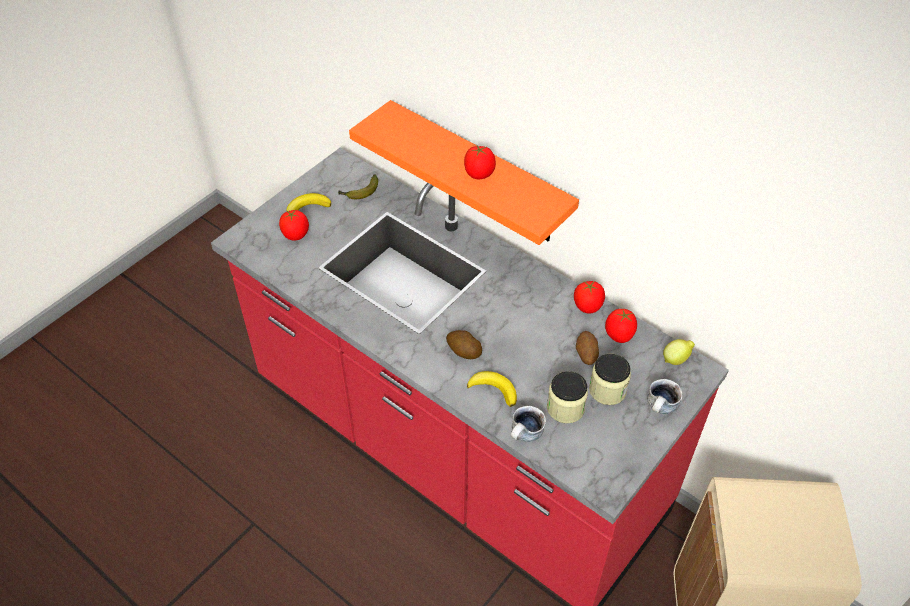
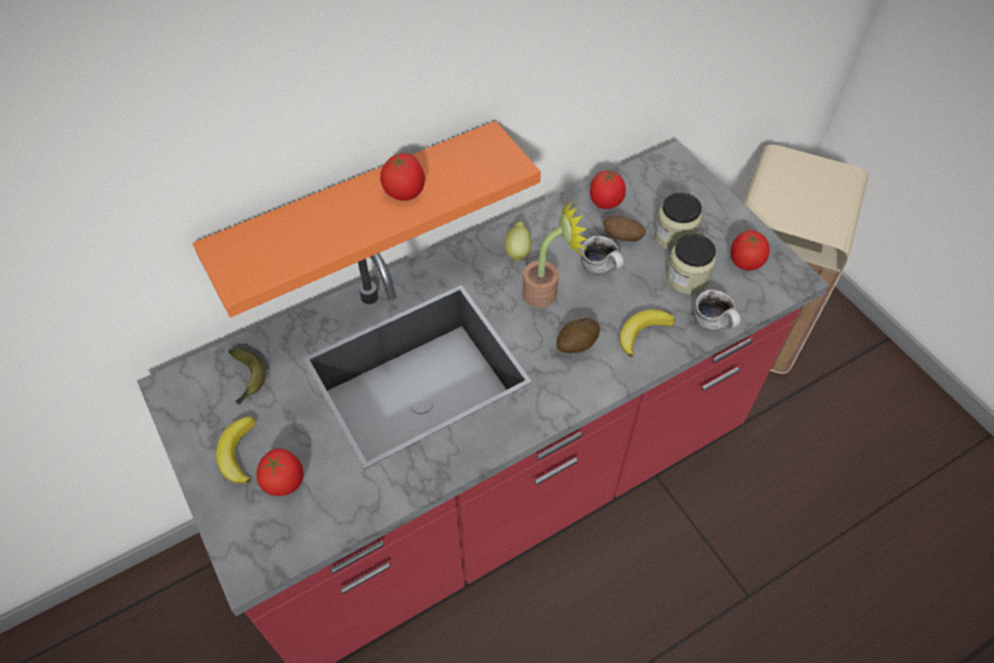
camera: 70 degrees left, 5 degrees up
tomato [574,281,605,313] -> tomato moved to [731,230,770,270]
mug [647,379,682,414] -> mug moved to [581,236,624,275]
lemon [663,339,695,365] -> lemon moved to [504,222,532,262]
none -> potted plant [523,197,587,308]

